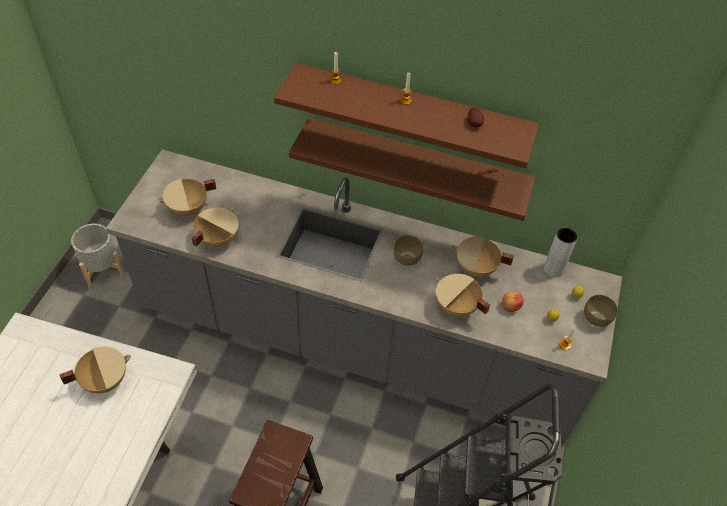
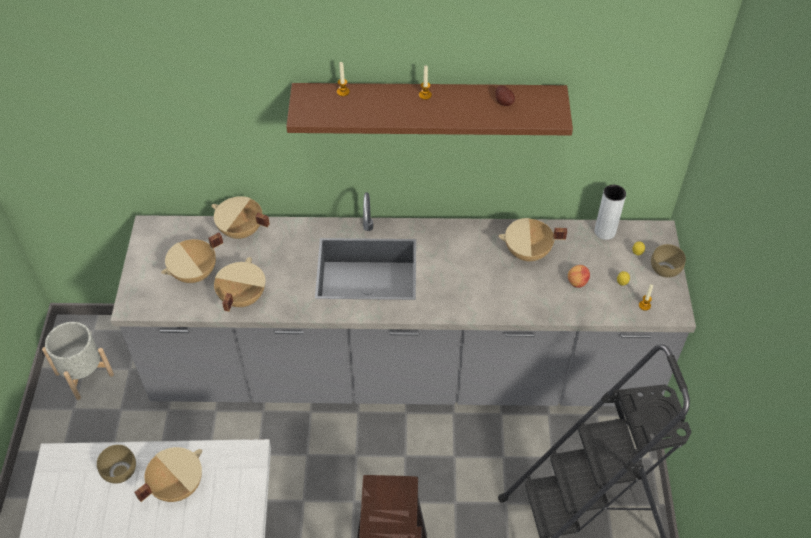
camera: 15 degrees left, 0 degrees up
brown shelf [289,118,536,221] -> none
brown bowl [393,235,423,266] -> brown bowl moved to [97,445,136,484]
beige cooking pot [436,274,490,317] -> beige cooking pot moved to [211,196,270,239]

